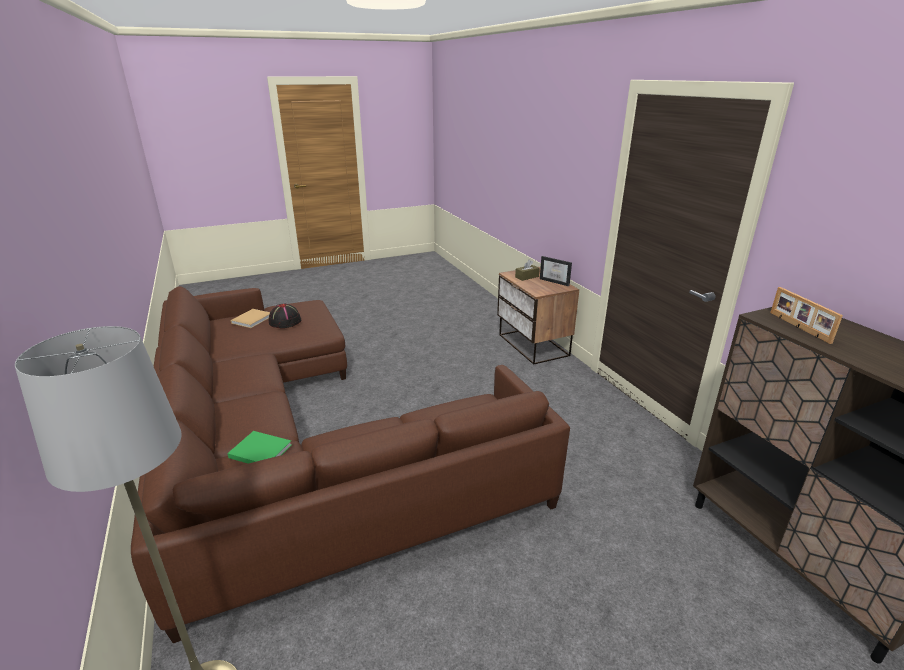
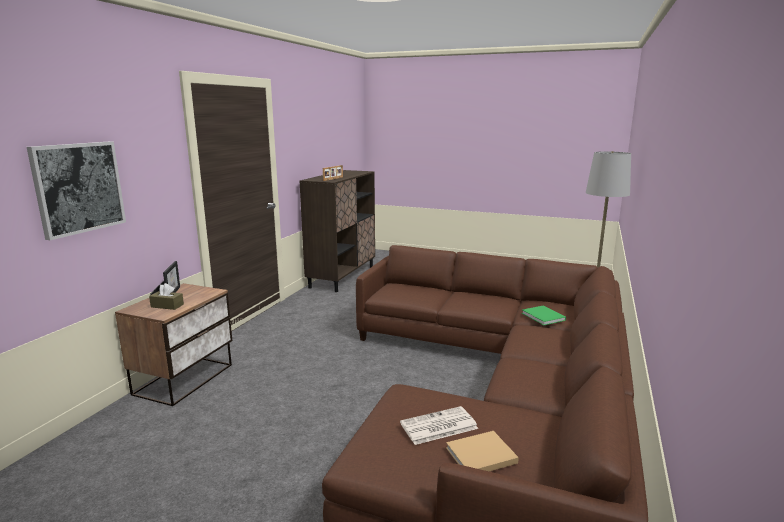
camera: 135 degrees left, 10 degrees down
black hat [269,304,301,328] -> newspaper [400,406,478,445]
none -> picture [27,142,126,240]

